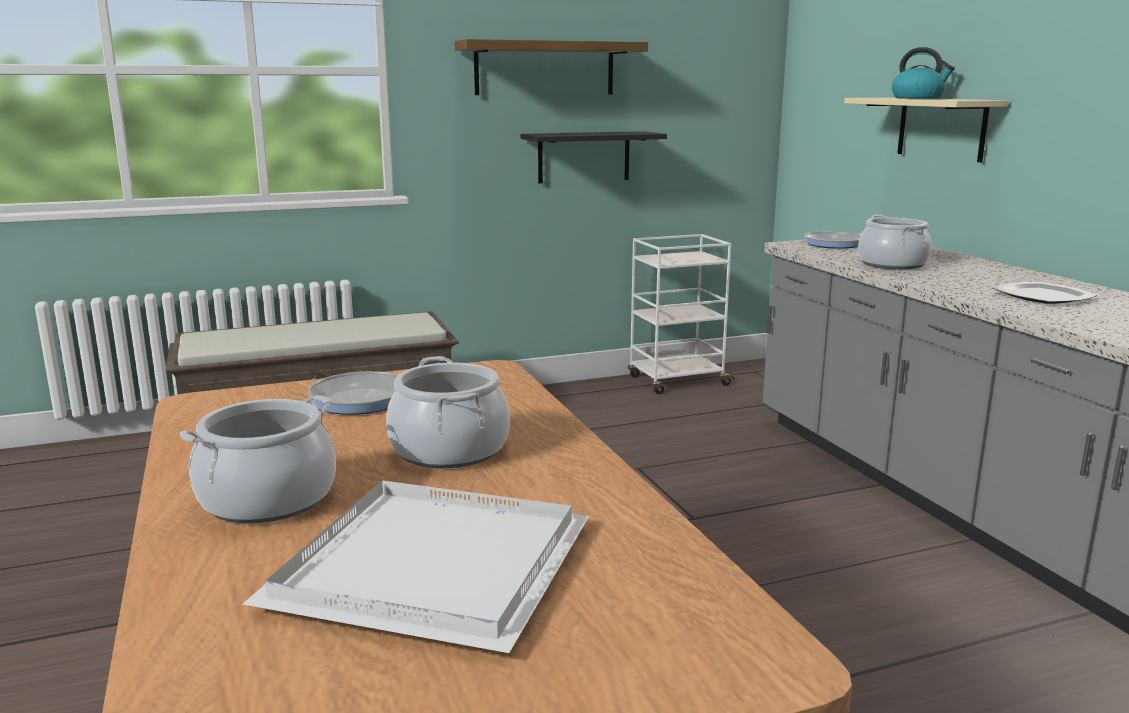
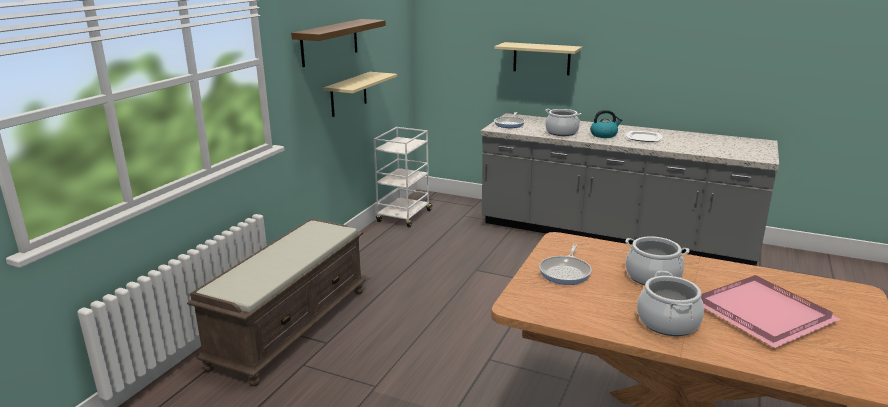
camera: 45 degrees left, 5 degrees up
white tray [243,480,589,653] -> pink tray [701,275,841,348]
black shelf [521,131,667,183] -> beige shelf [323,72,397,117]
kettle [892,47,955,99] -> kettle moved to [590,110,622,138]

